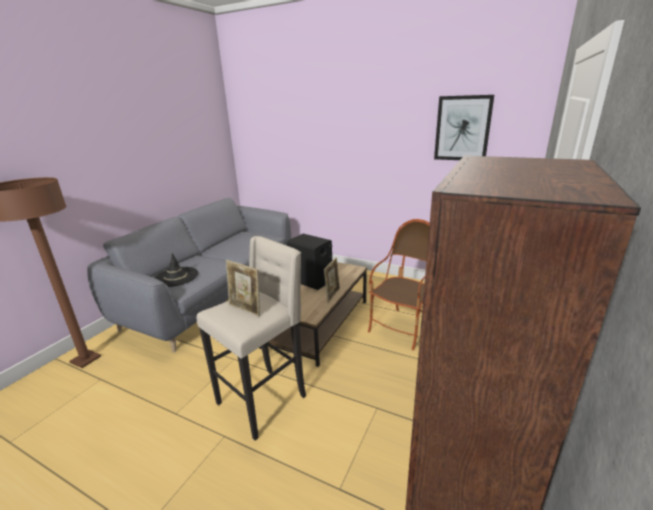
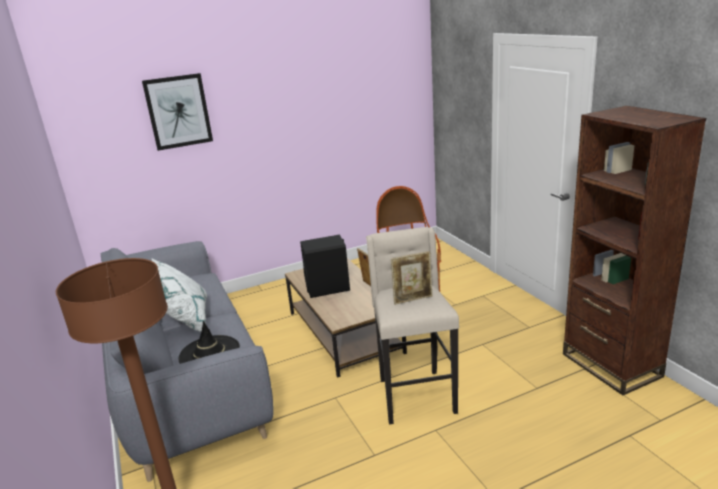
camera: 50 degrees left, 0 degrees up
picture [434,95,494,160] -> picture moved to [142,73,213,151]
none -> white pillow [152,259,207,332]

